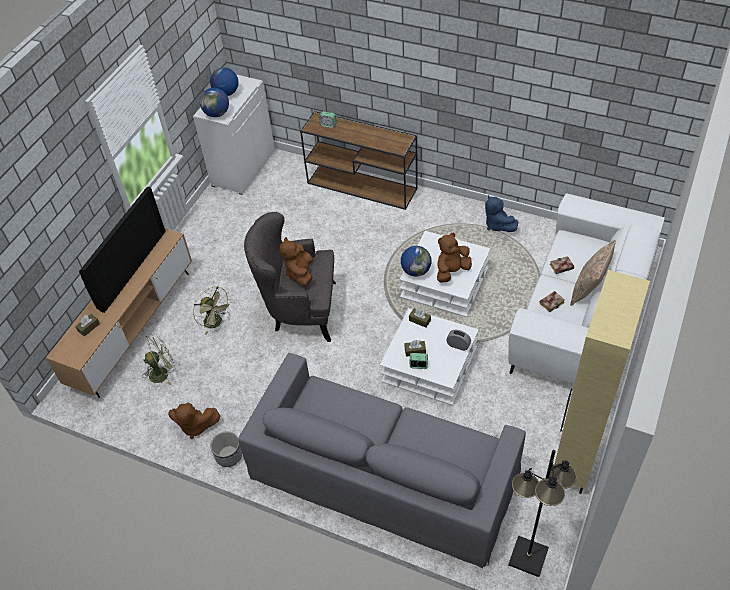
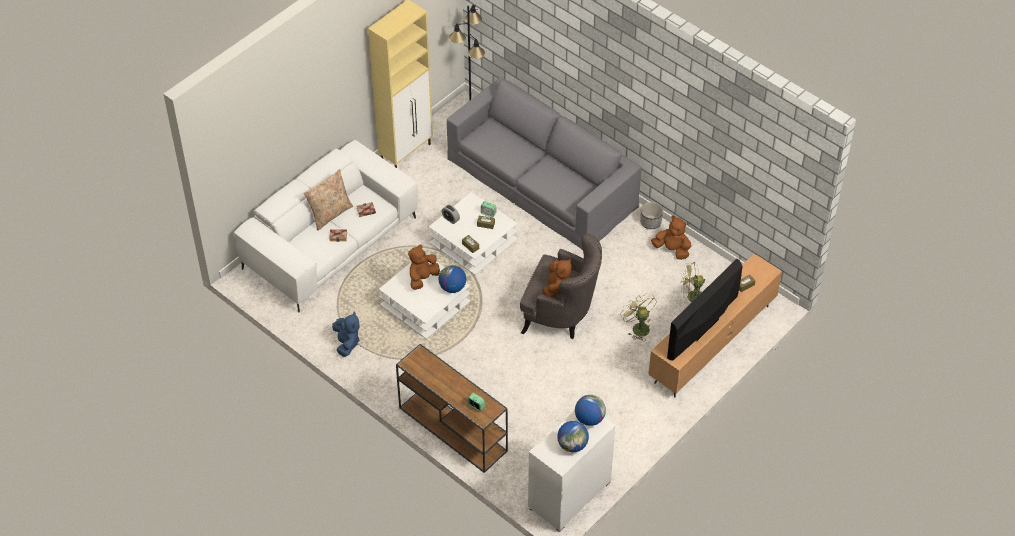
camera: 165 degrees left, 0 degrees up
brown plush toy [437,233,472,283] -> brown plush toy turned 150 degrees clockwise [408,245,440,290]

